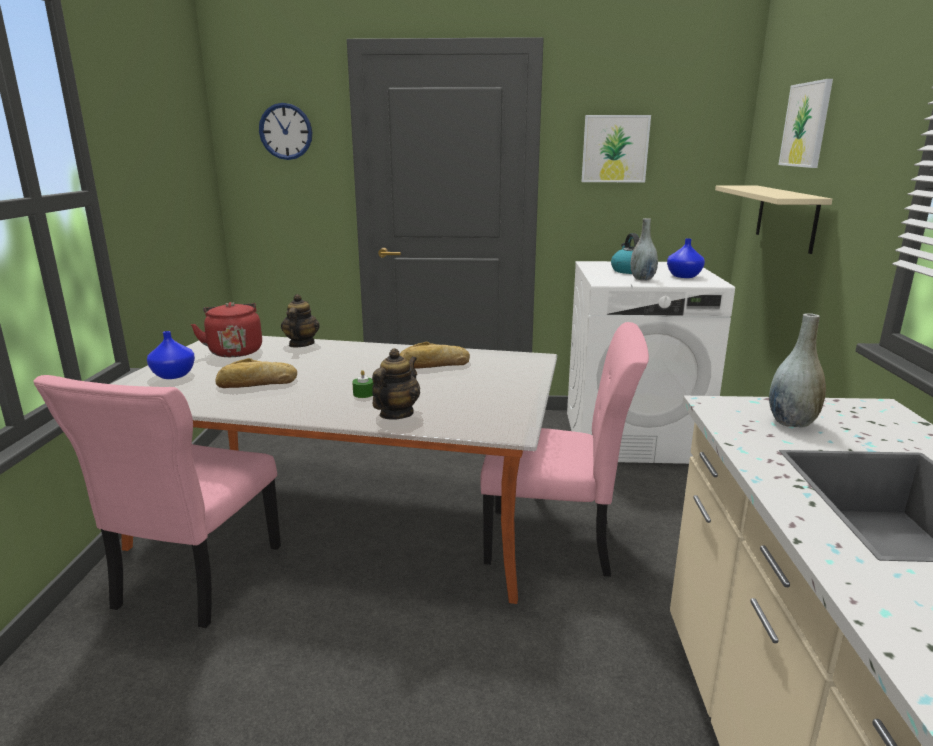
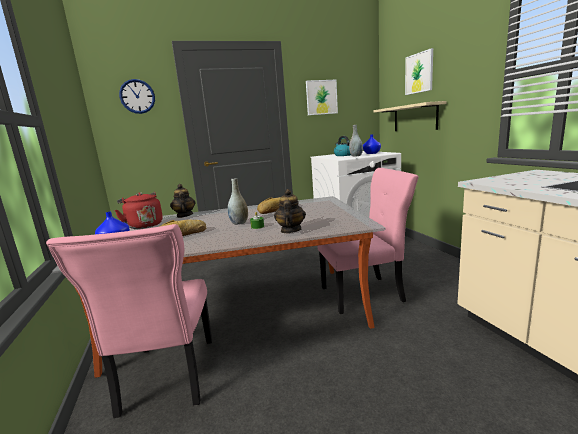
camera: 20 degrees left, 5 degrees down
grey vase [769,313,826,427] -> grey vase moved to [228,178,248,225]

